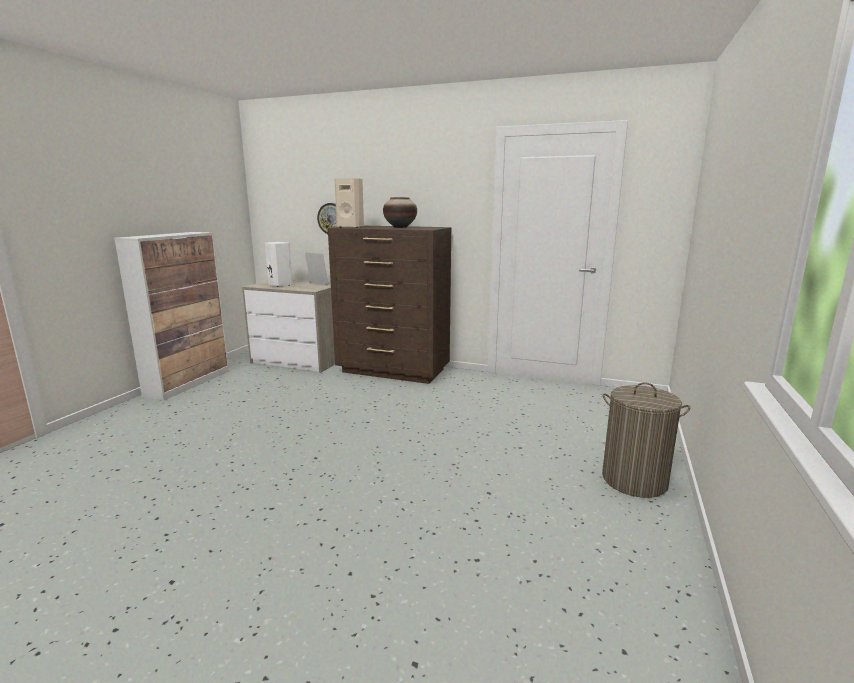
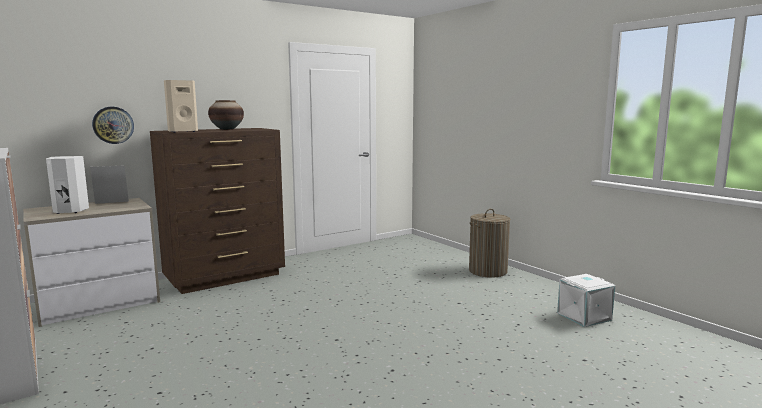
camera: 55 degrees left, 5 degrees down
none -> white storage box [557,274,615,327]

